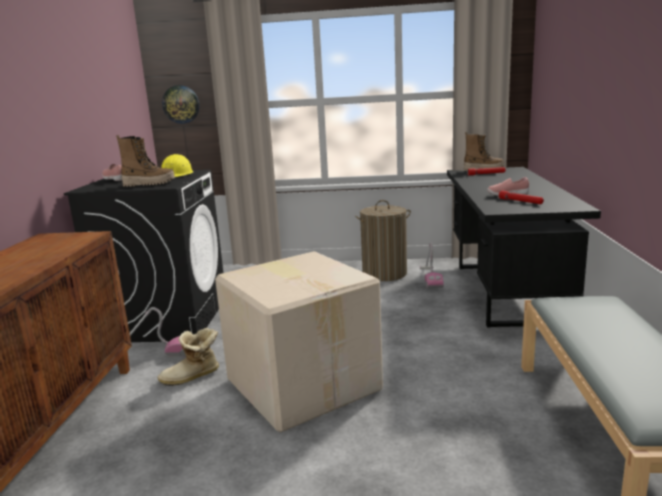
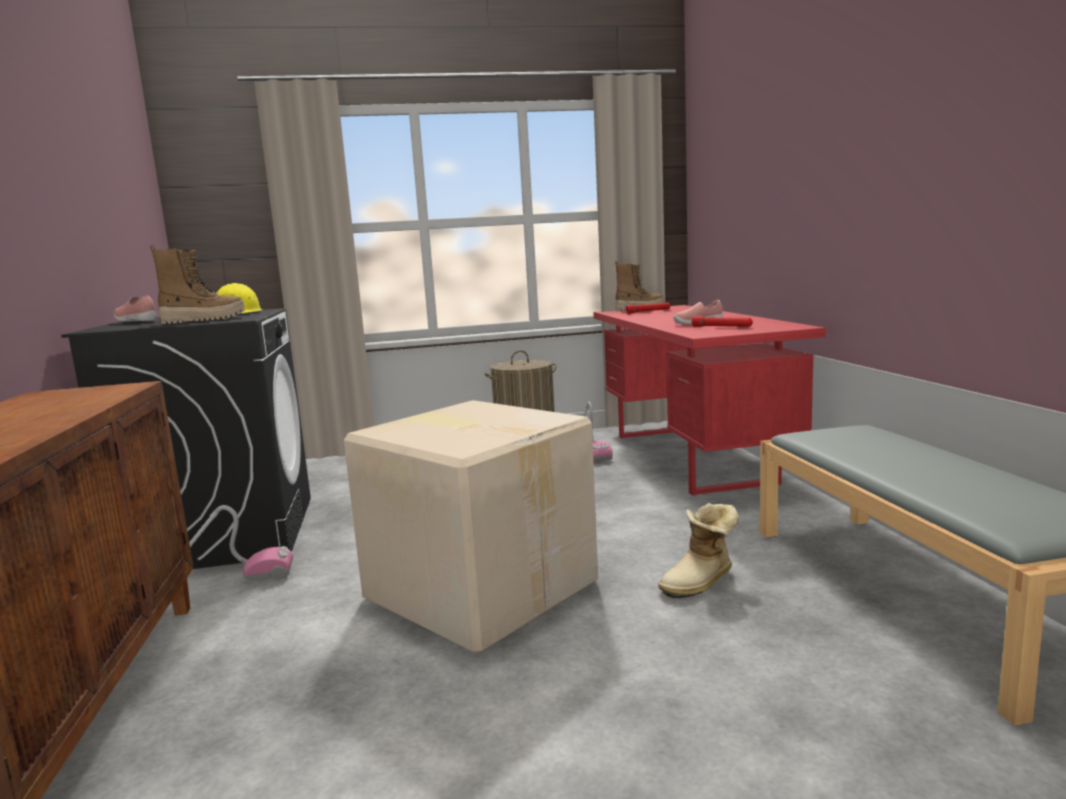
camera: 15 degrees left, 5 degrees down
boot [158,328,219,386] -> boot moved to [658,503,739,598]
wall clock [162,85,199,124] -> none
black desk [447,167,601,327] -> red desk [593,305,826,496]

